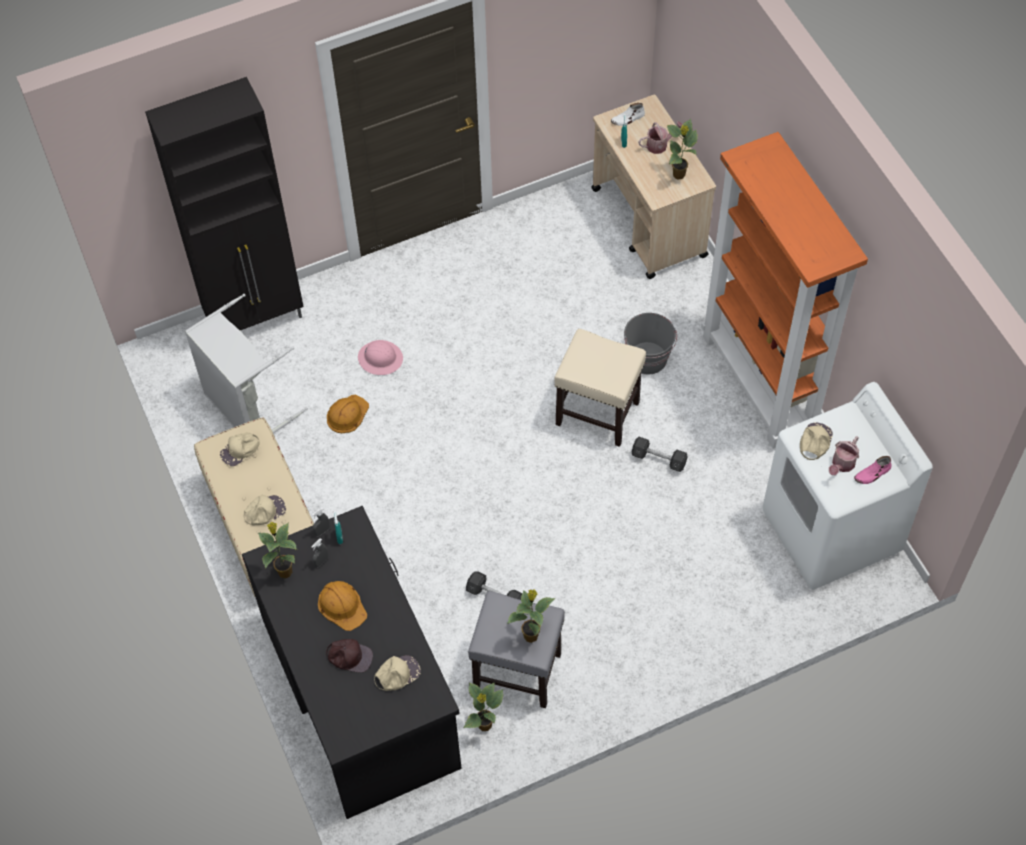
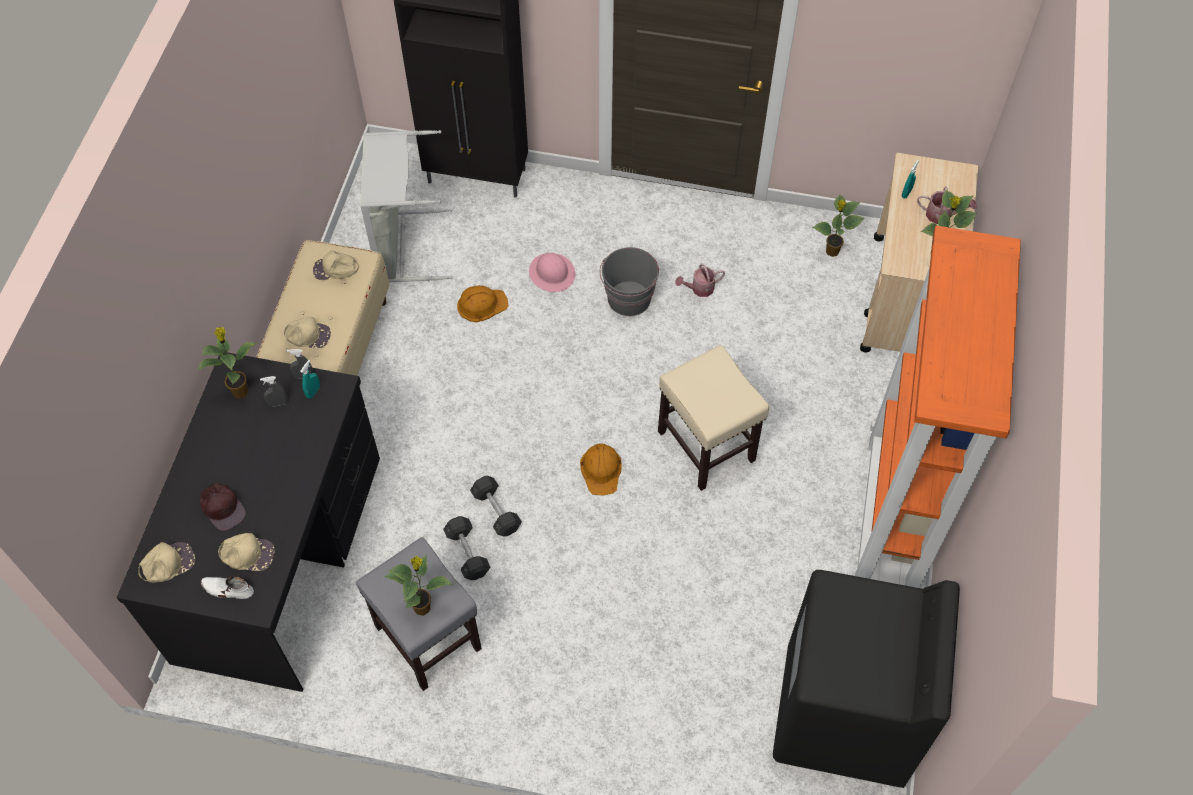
camera: 35 degrees right, 0 degrees up
orange hard hat [318,581,367,631] -> orange hard hat moved to [580,443,622,495]
potted plant [463,682,503,731] -> potted plant moved to [812,195,865,257]
white shoe [611,103,645,126] -> white shoe moved to [201,576,254,599]
grey bucket [624,313,677,375] -> grey bucket moved to [600,247,659,316]
grey dumbbell [632,437,688,472] -> grey dumbbell moved to [470,476,522,537]
white washing machine [762,382,933,590] -> black washing machine [773,570,960,788]
beige cap [800,423,833,460] -> beige cap moved to [138,542,195,583]
watering can [829,436,859,475] -> watering can moved to [675,263,725,297]
pink shoe [854,456,892,484] -> none

